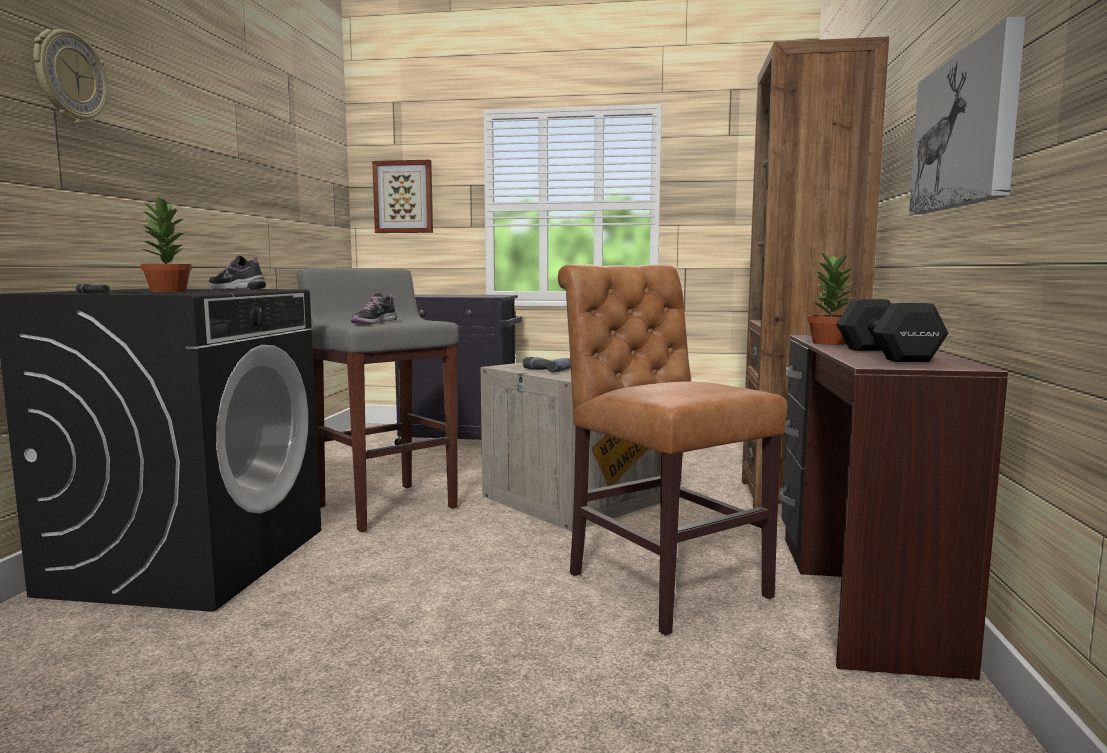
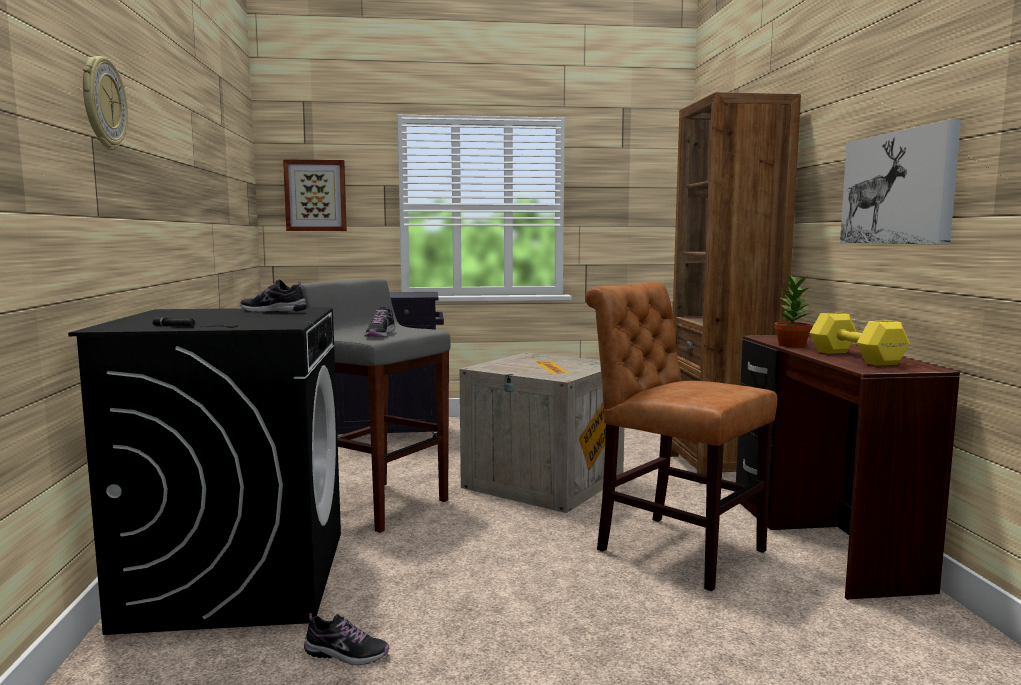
camera: 15 degrees left, 0 degrees up
potted plant [139,196,192,292] -> none
power drill [523,357,571,373] -> none
black dumbbell [836,299,948,362] -> yellow dumbbell [810,313,910,366]
none -> shoe [304,613,390,666]

